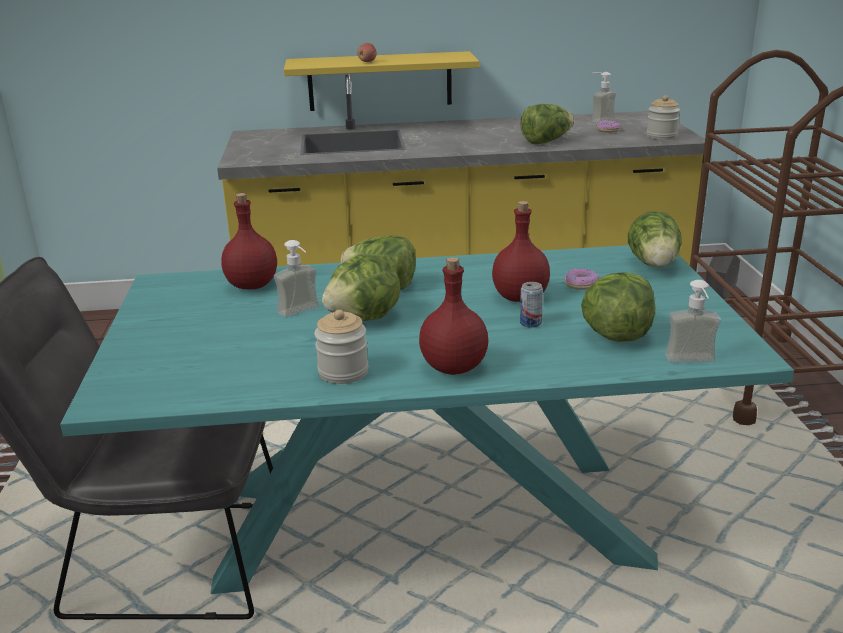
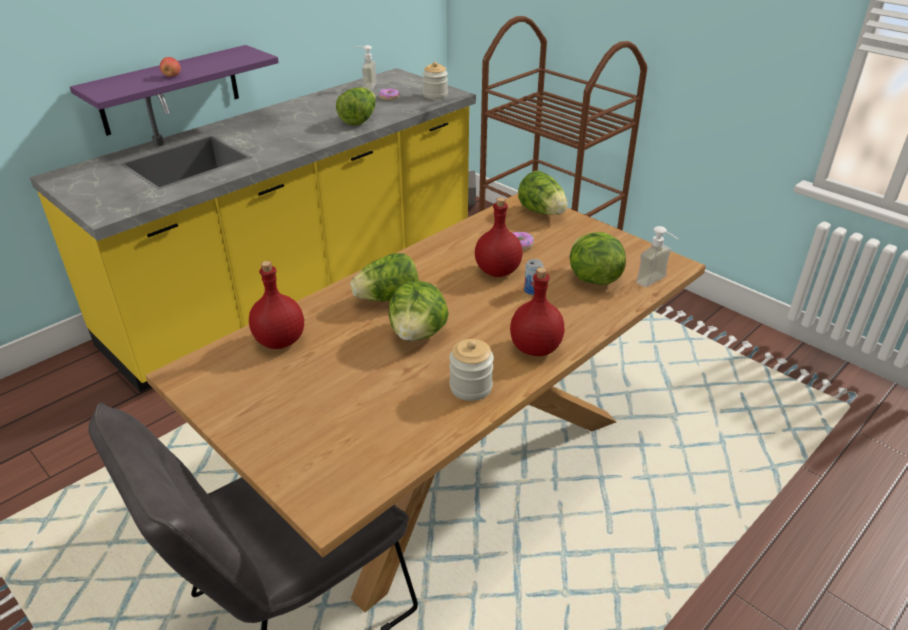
camera: 40 degrees left, 10 degrees up
turquoise dining table [60,245,794,594] -> brown dining table [146,193,706,612]
soap dispenser [274,240,319,317] -> none
yellow shelf [284,51,479,111] -> purple shelf [70,45,279,136]

